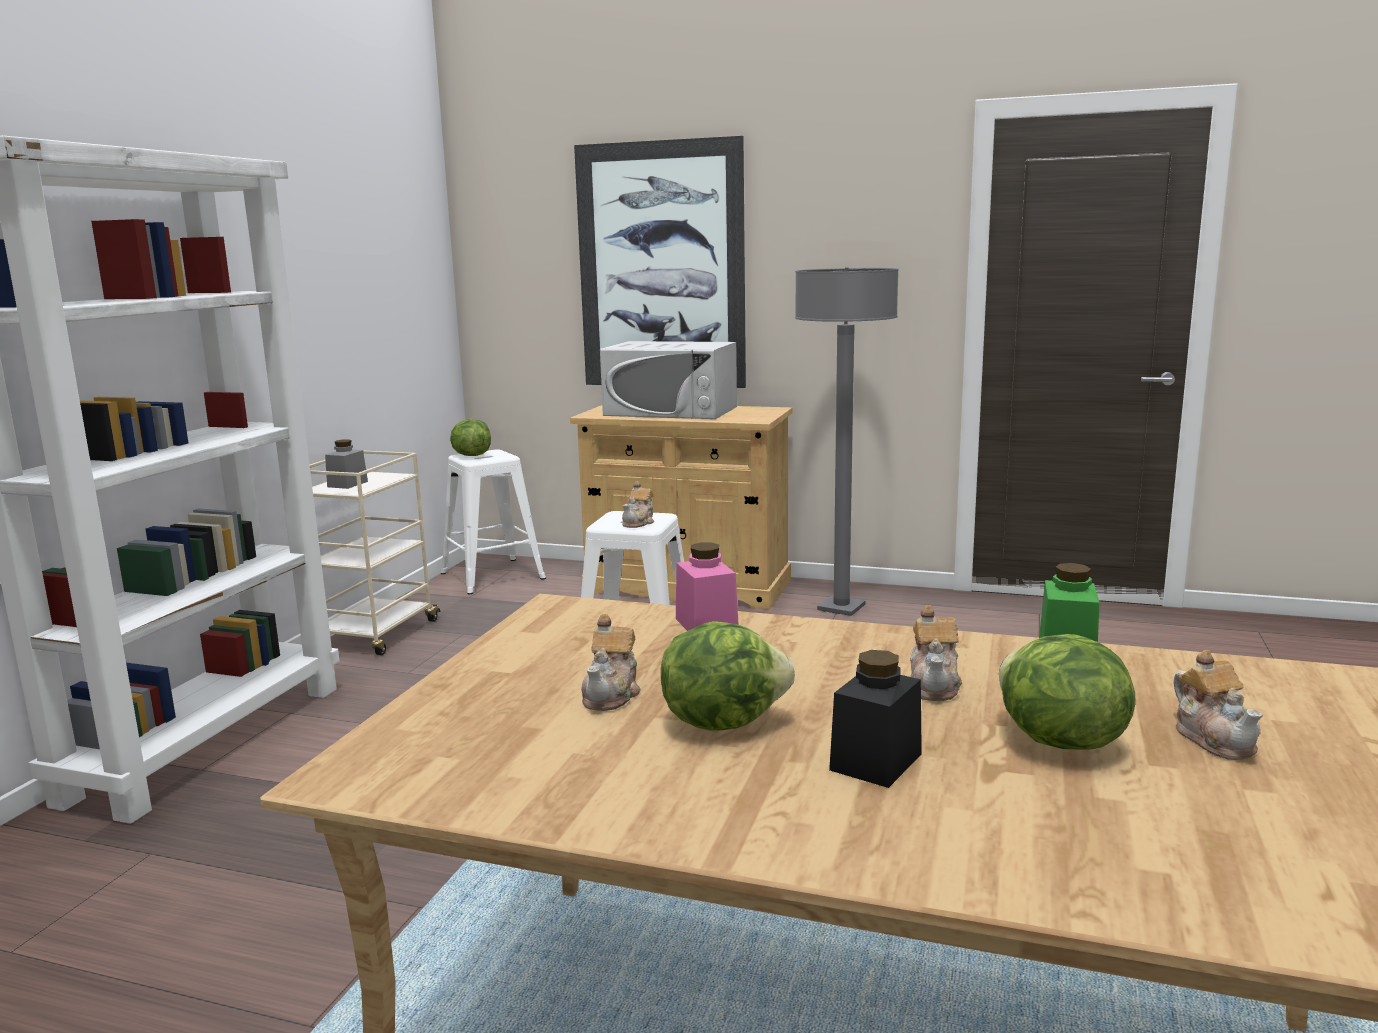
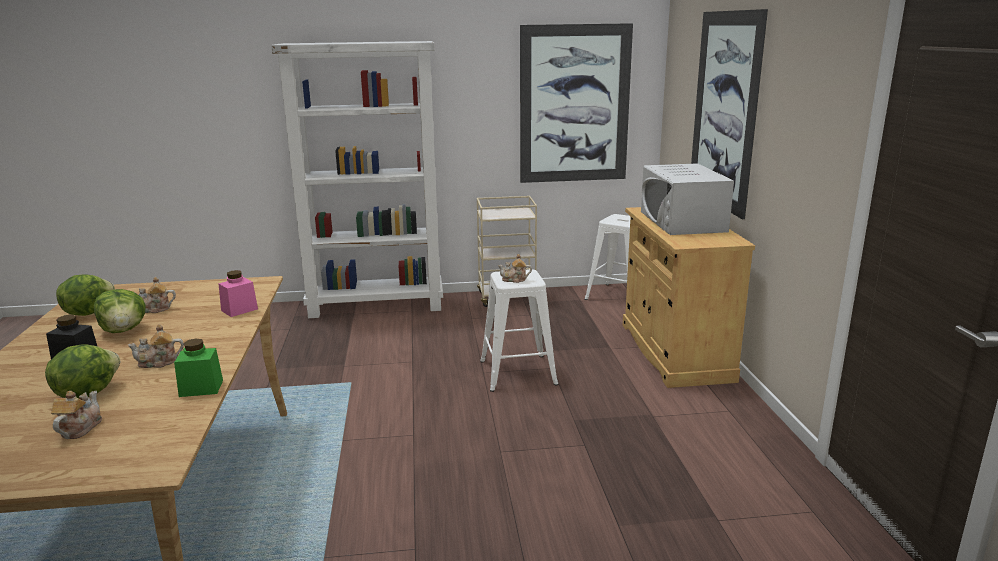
camera: 65 degrees right, 5 degrees up
grey jar [325,439,368,489] -> none
lettuce [450,419,491,456] -> lettuce moved to [56,274,115,316]
grey floor lamp [795,267,899,616] -> none
teapot [1173,650,1263,760] -> teapot turned 135 degrees clockwise [51,391,102,439]
none -> picture [520,23,633,183]

